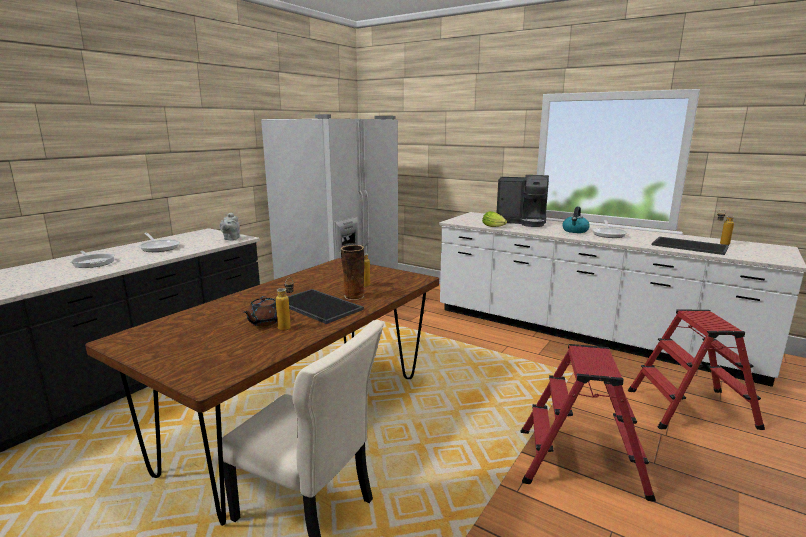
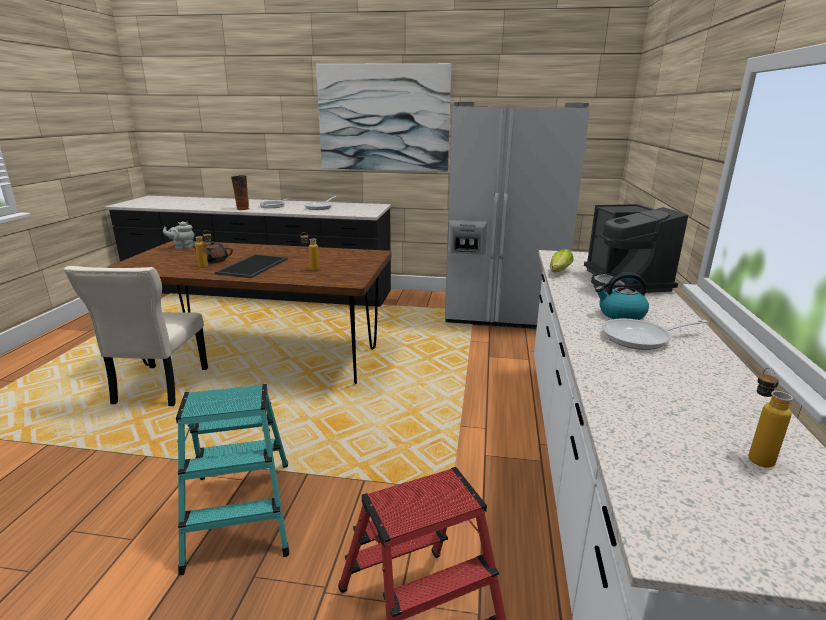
camera: 65 degrees right, 5 degrees up
grey teapot [220,212,240,241] -> grey teapot moved to [163,221,195,249]
vase [340,245,364,300] -> vase moved to [231,175,249,210]
red step ladder [520,344,656,502] -> turquoise step ladder [176,384,289,575]
tray [652,237,729,255] -> none
none -> picture [316,63,451,172]

